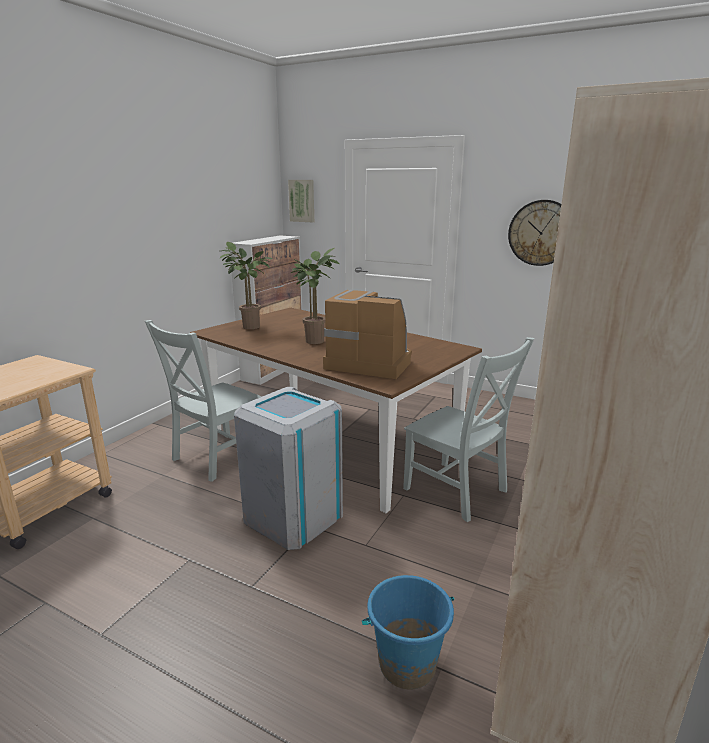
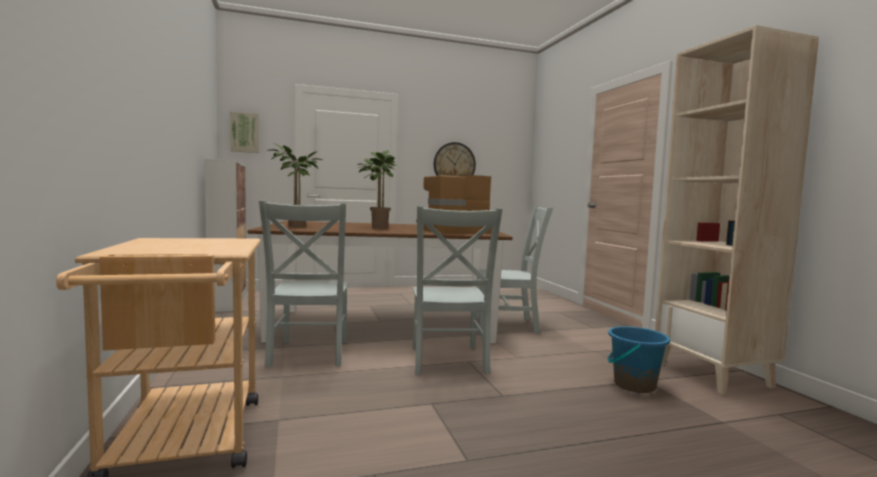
camera: 45 degrees left, 15 degrees down
grey trash can [234,387,343,550] -> grey chair [413,206,503,375]

